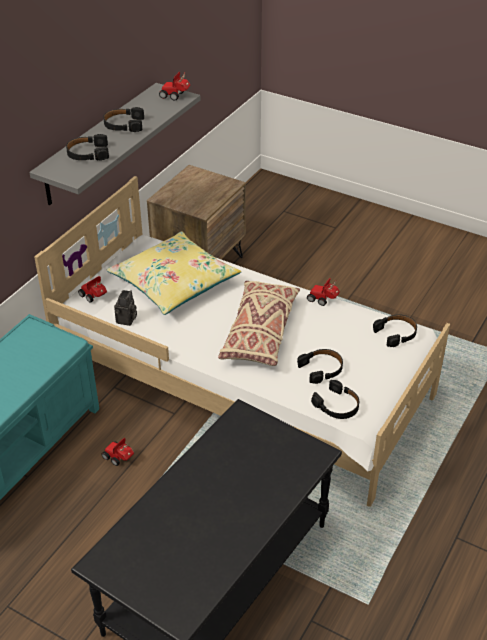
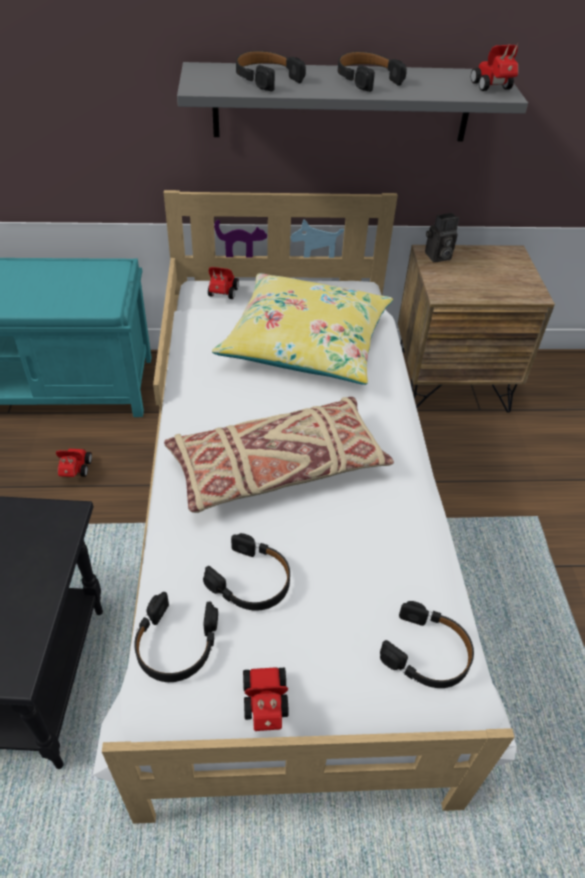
camera: 55 degrees right, 5 degrees up
camera [114,290,137,326] -> camera moved to [425,213,459,262]
toy car [307,278,340,306] -> toy car moved to [243,667,289,731]

